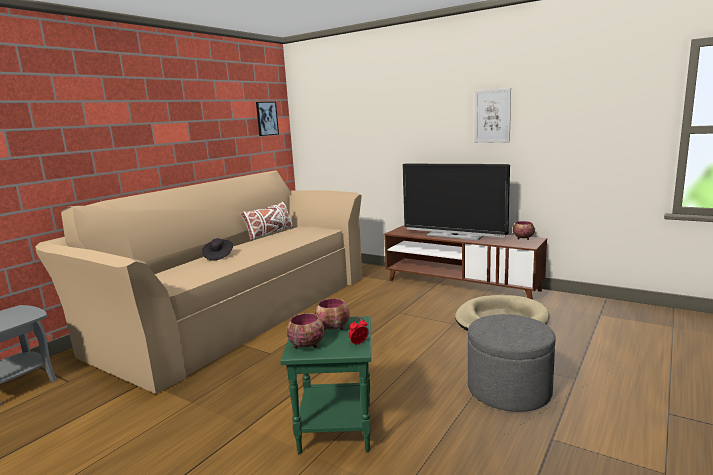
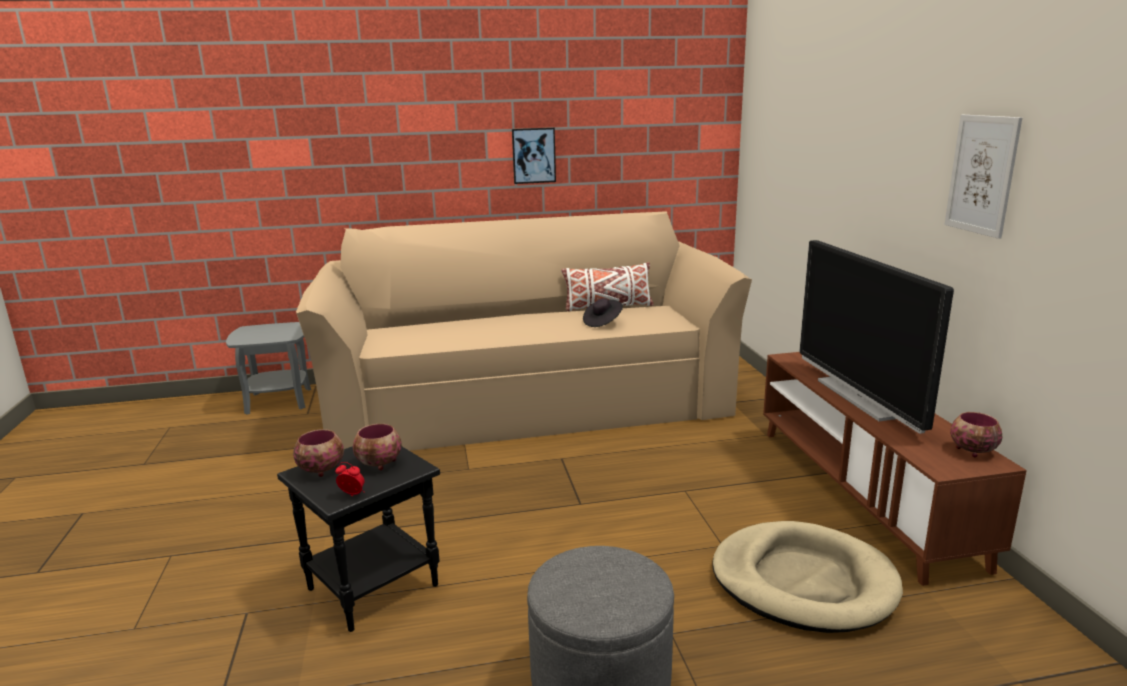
camera: 45 degrees right, 5 degrees up
black hat [202,238,233,260] -> black hat moved to [583,298,623,327]
picture [256,102,279,136] -> picture moved to [512,128,556,184]
green side table [280,316,371,454] -> black side table [277,446,440,632]

